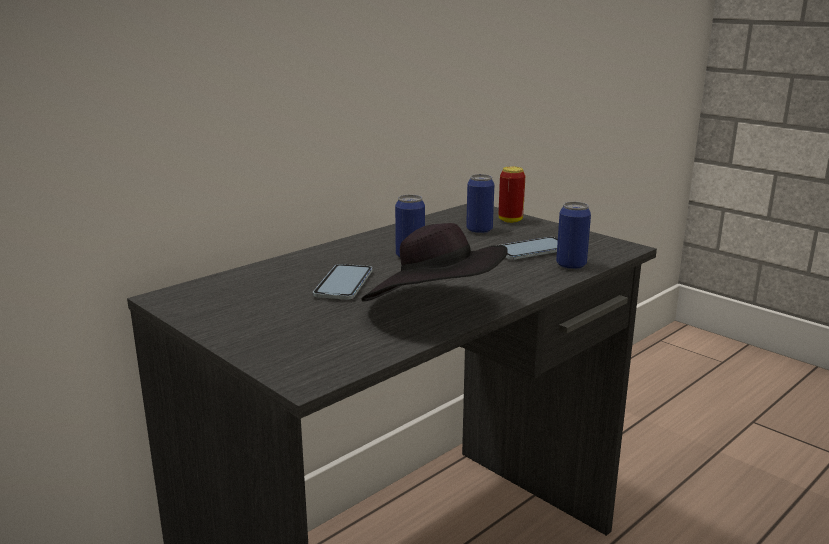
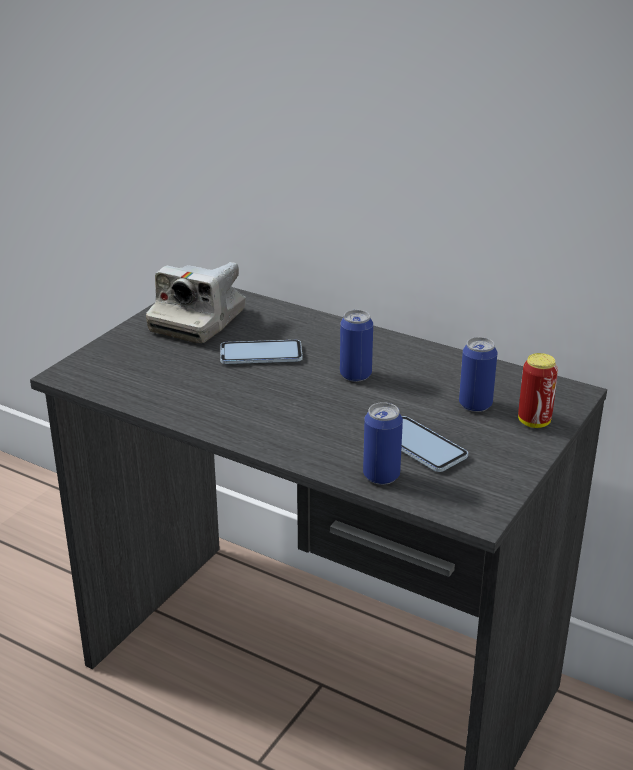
camera: 75 degrees right, 10 degrees up
black hat [361,223,508,302] -> none
none -> camera [146,262,246,343]

